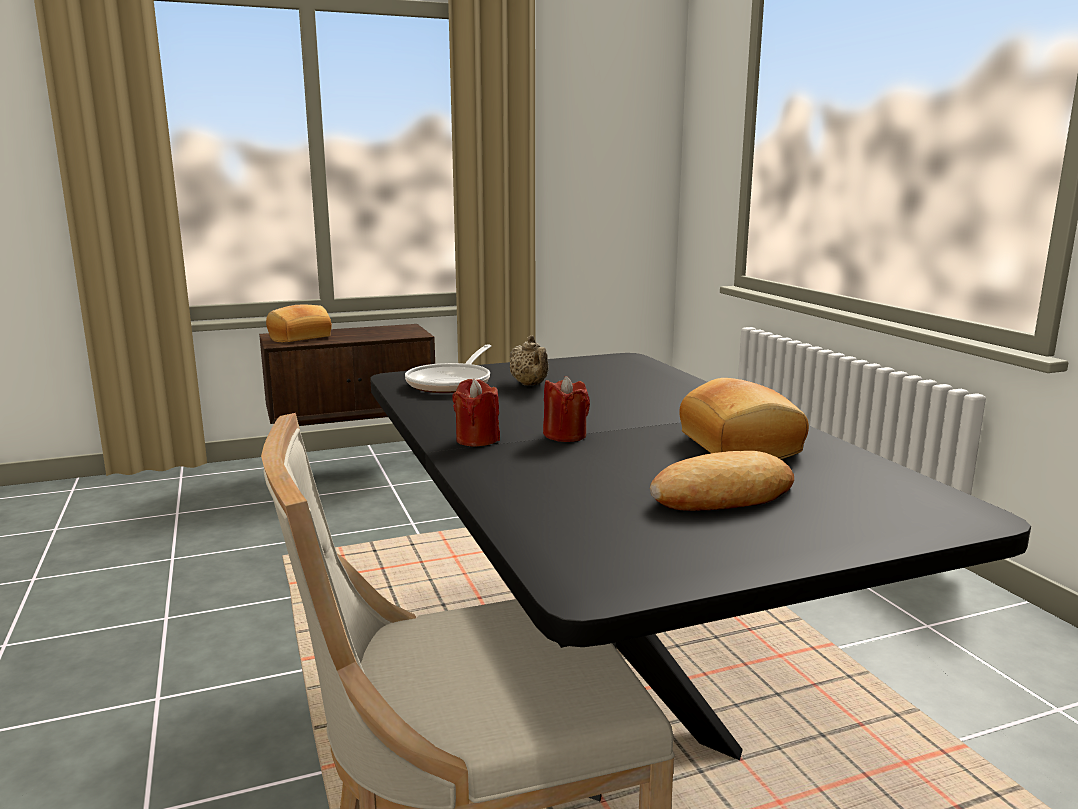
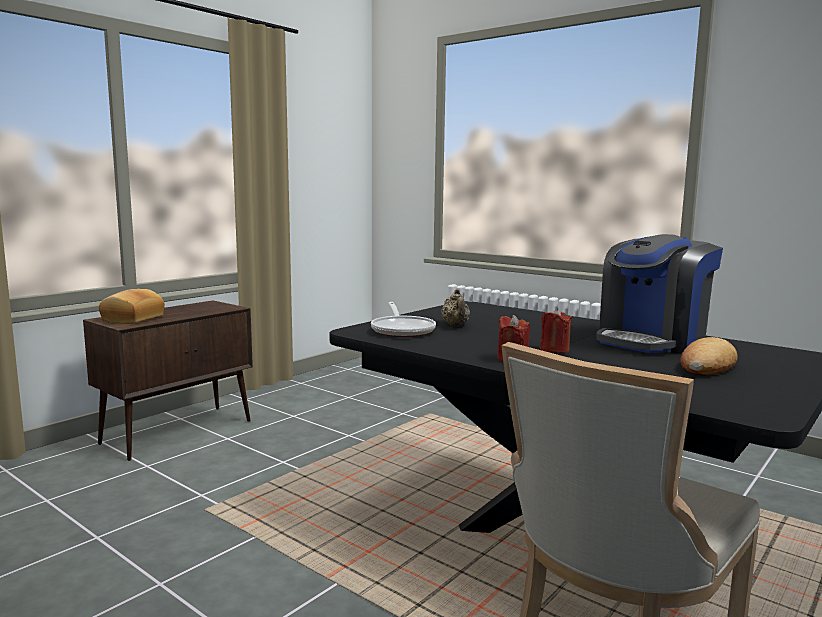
camera: 30 degrees left, 5 degrees down
beige teapot [510,335,549,386] -> beige teapot turned 45 degrees clockwise [441,289,470,326]
bread [679,378,809,459] -> coffee machine [596,234,723,354]

